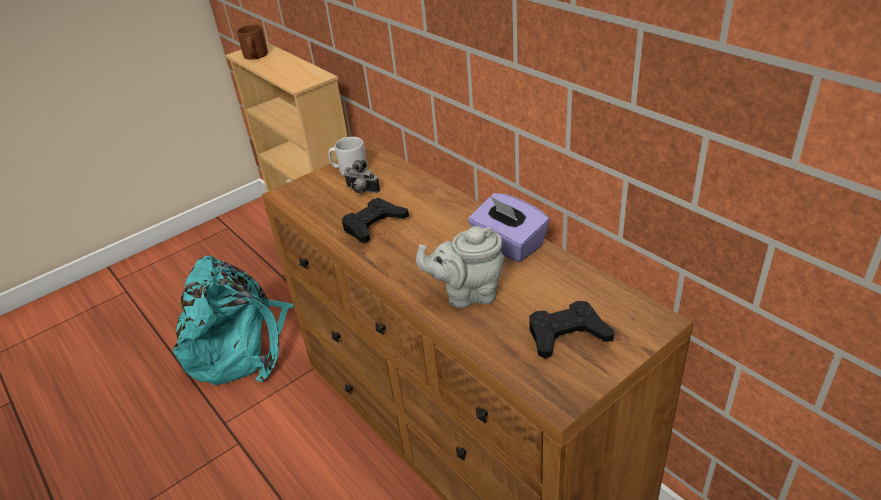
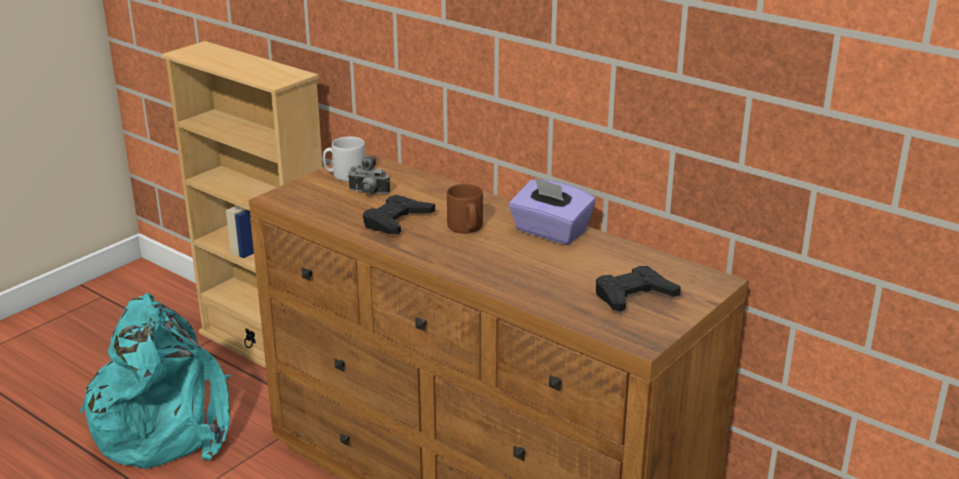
camera: 15 degrees left, 10 degrees down
brown mug [237,25,268,60] -> brown mug moved to [447,184,483,234]
grey teapot [416,226,505,308] -> none

